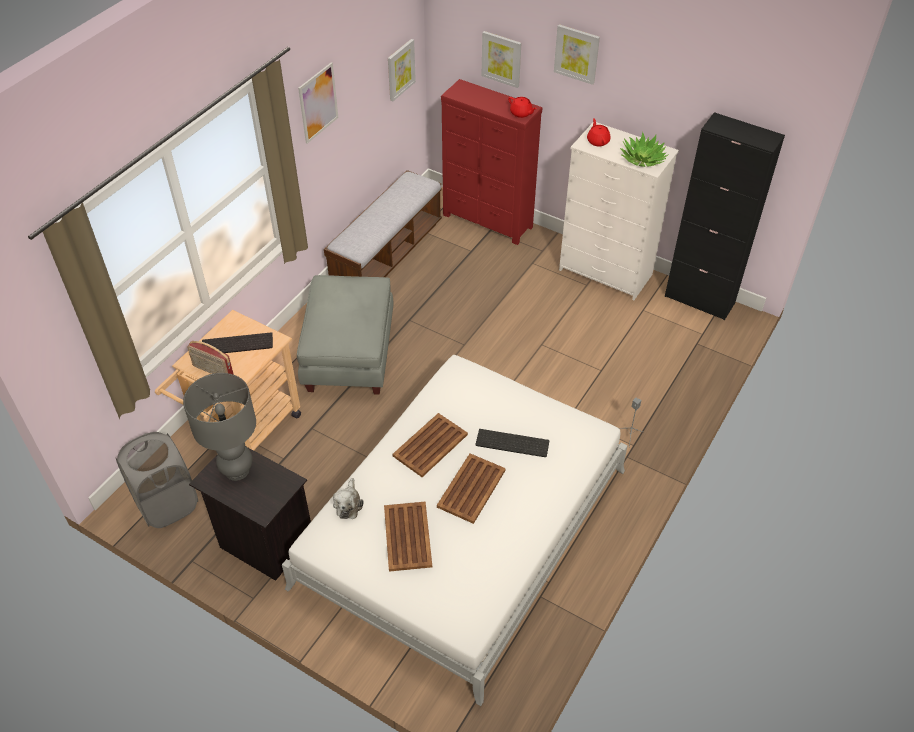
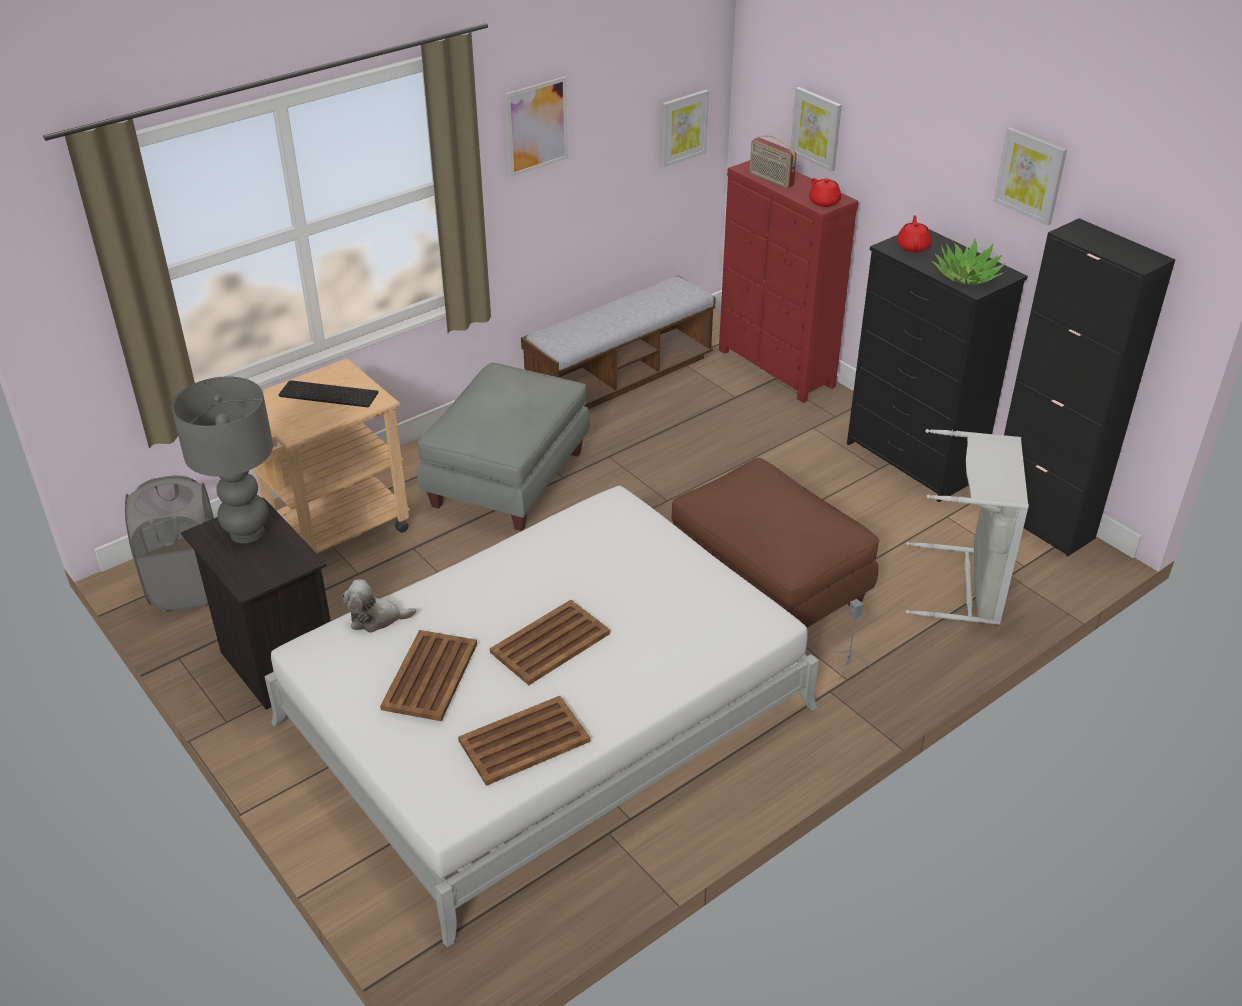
camera: 20 degrees right, 10 degrees down
radio [187,341,234,375] -> radio moved to [750,135,797,188]
plush toy [333,478,363,519] -> plush toy turned 60 degrees clockwise [342,580,416,633]
brown tray [392,413,468,477] -> brown tray moved to [458,696,590,786]
keyboard [475,429,550,457] -> none
picture [554,24,600,85] -> picture moved to [993,127,1067,225]
white dresser [559,122,679,301] -> black dresser [847,229,1028,502]
none -> brown ottoman [671,458,879,627]
none -> grey laundry basket [906,429,1029,625]

